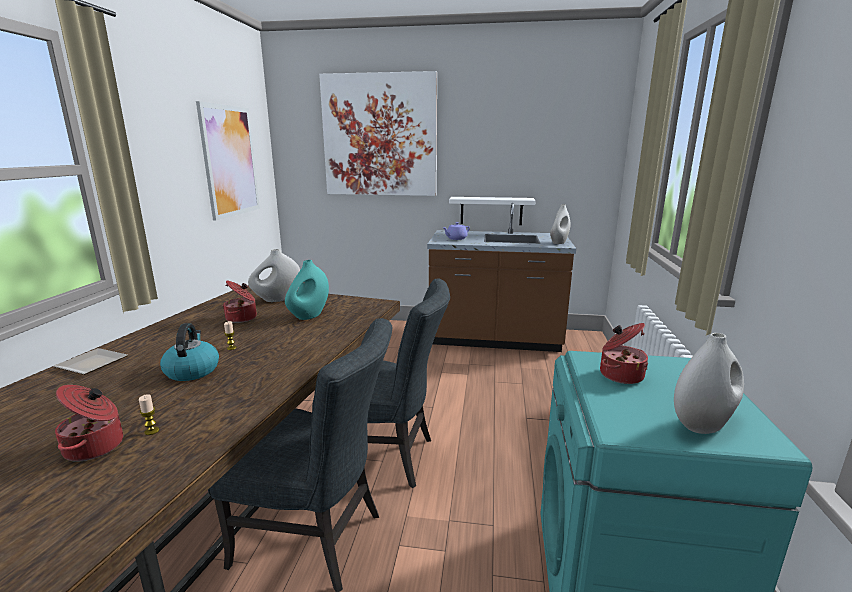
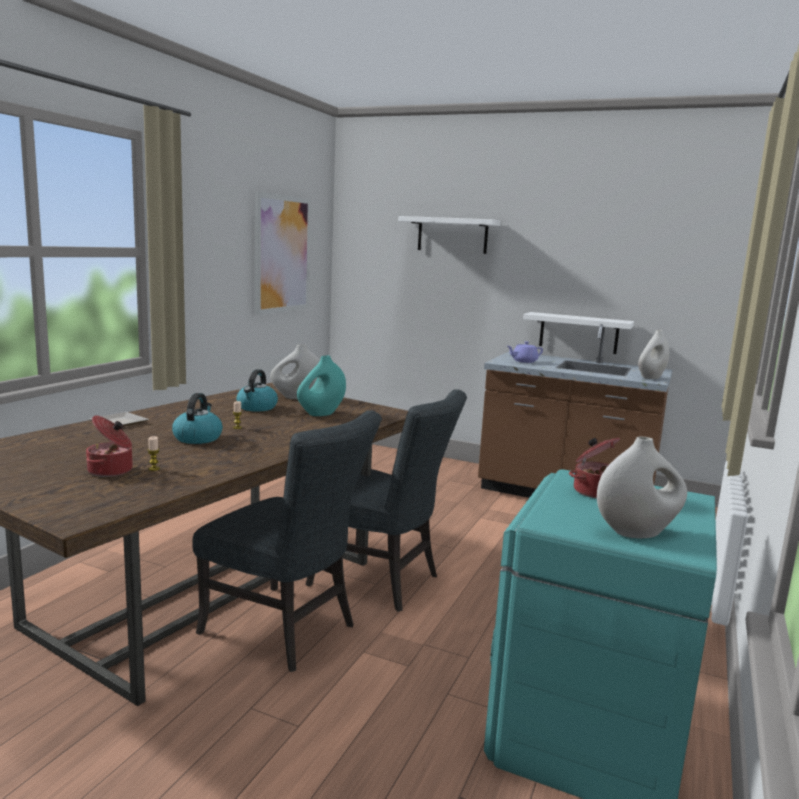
camera: 15 degrees right, 5 degrees down
cooking pot [223,280,257,323] -> kettle [236,369,278,411]
picture [319,71,437,196] -> white shelf [398,216,501,254]

